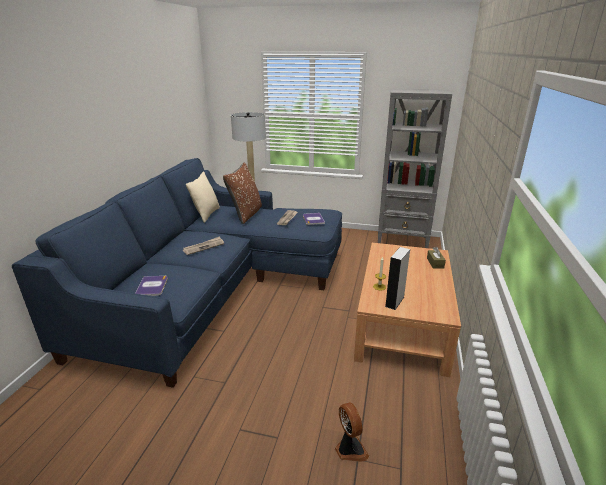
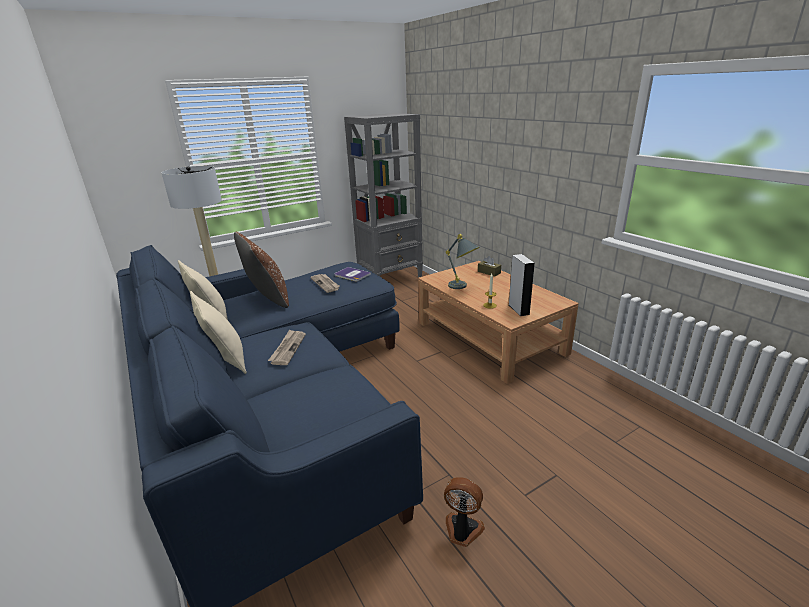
camera: 45 degrees left, 0 degrees up
book [135,276,168,296] -> none
fan [335,402,369,462] -> fan moved to [444,477,485,547]
none -> beige pillow [190,291,247,374]
none -> grey table lamp [446,234,479,289]

